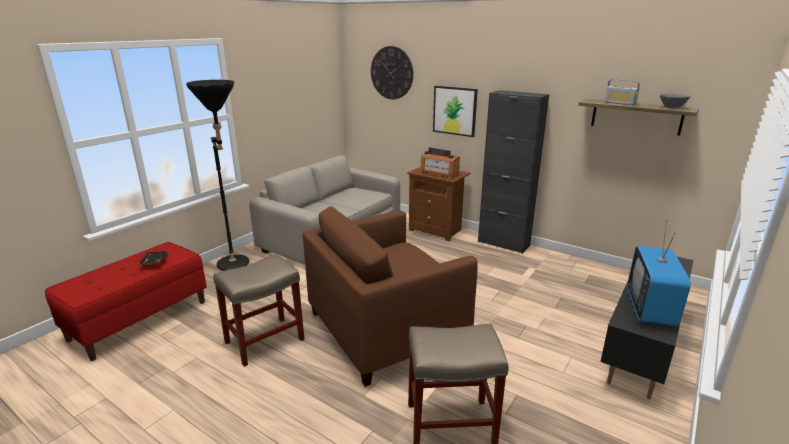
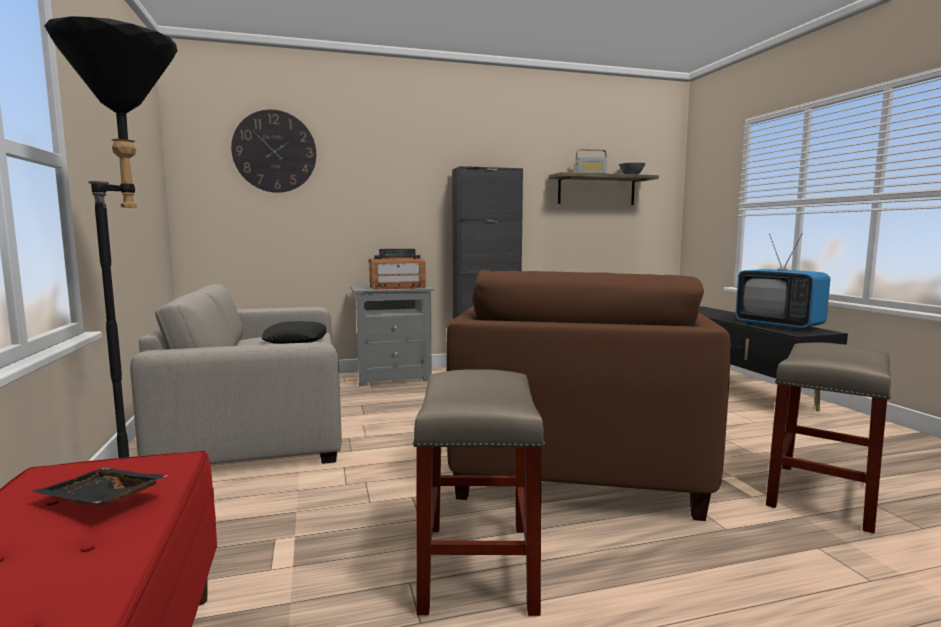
camera: 50 degrees left, 15 degrees down
brown nightstand [407,167,471,241] -> grey nightstand [350,285,434,386]
picture [433,86,478,137] -> none
none -> black pillow [262,321,326,344]

